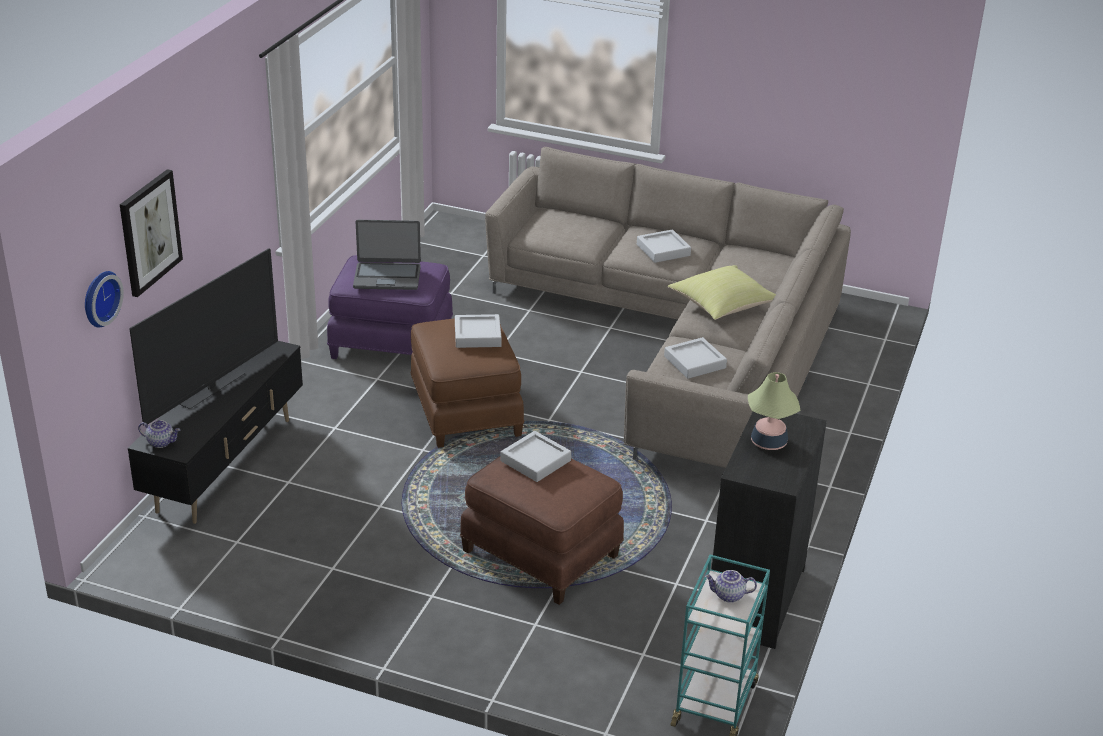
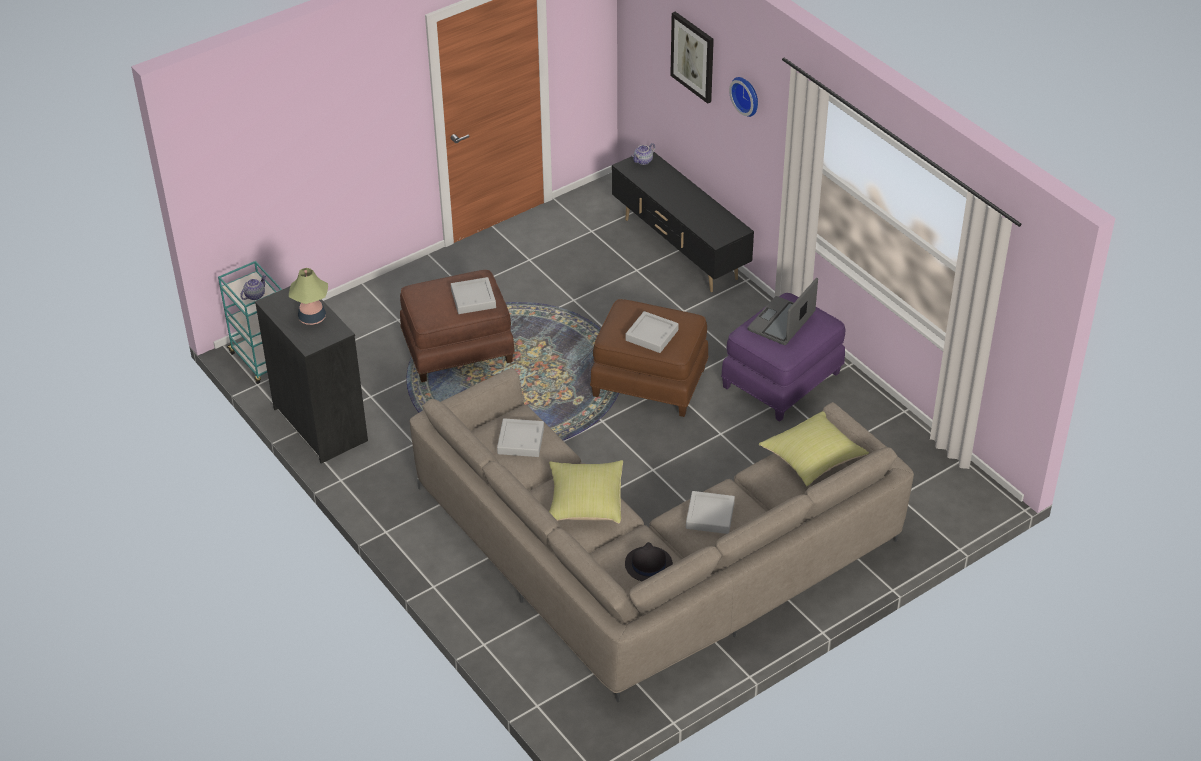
camera: 125 degrees right, 10 degrees up
wall clock [85,271,124,328] -> wall clock moved to [729,77,758,117]
television [129,248,278,426] -> none
none -> black hat [625,542,673,581]
none -> yellow pillow [759,411,869,486]

